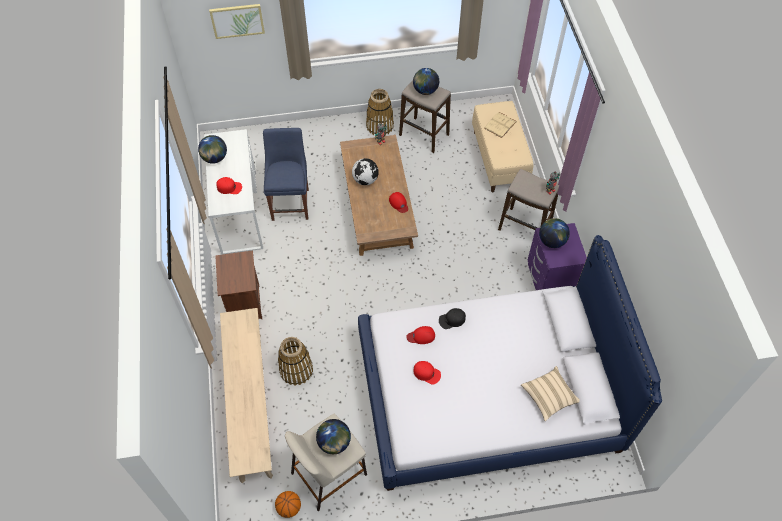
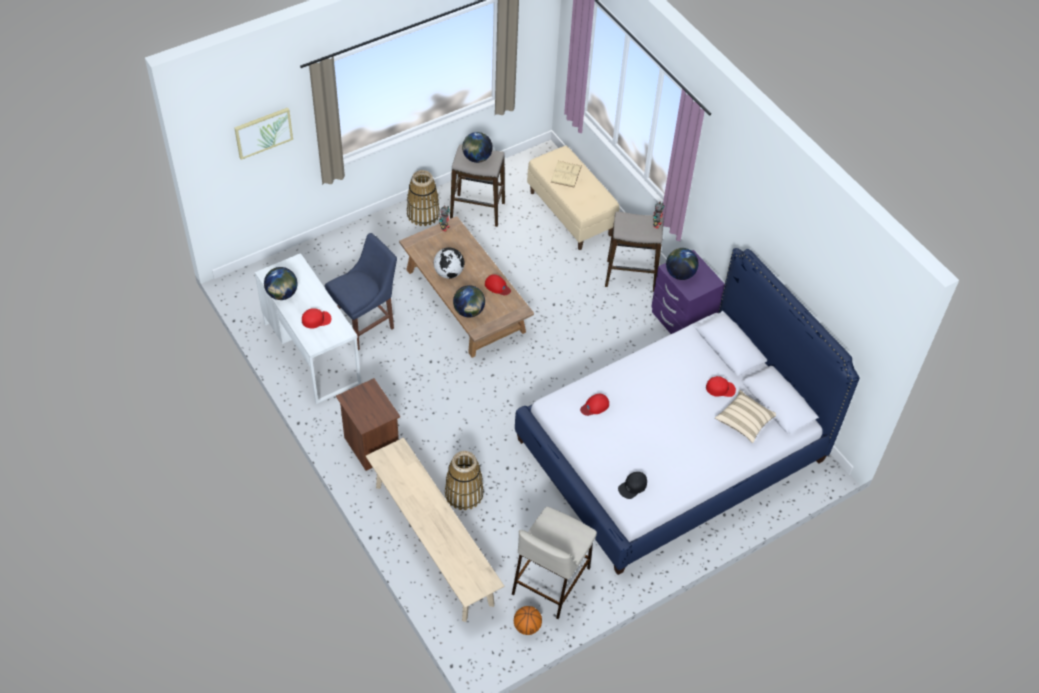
camera: 25 degrees left, 5 degrees down
blue chair [263,128,309,221] -> blue chair turned 75 degrees clockwise [325,233,397,350]
globe [316,419,351,454] -> globe moved to [453,285,485,318]
red cap [414,361,441,385] -> red cap moved to [706,376,736,397]
black cap [439,308,466,329] -> black cap moved to [618,472,647,499]

